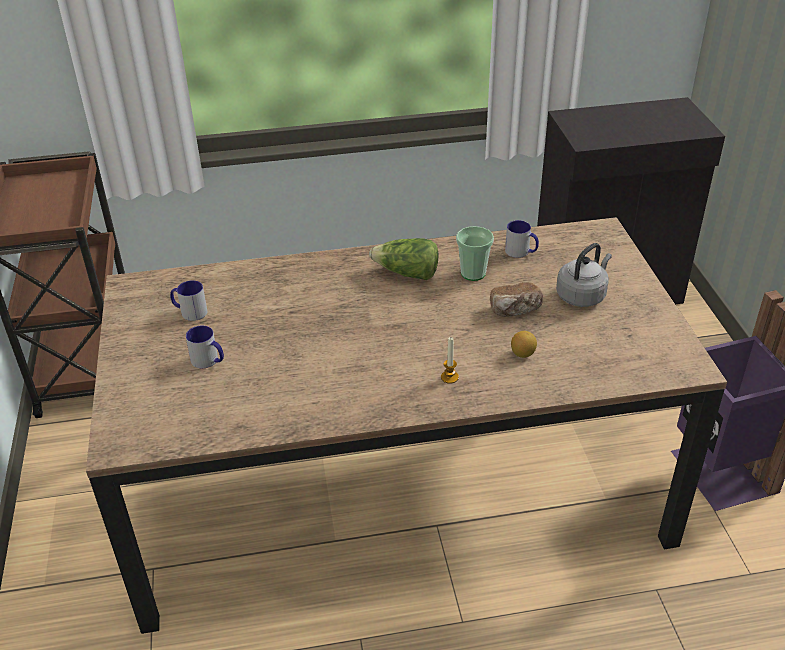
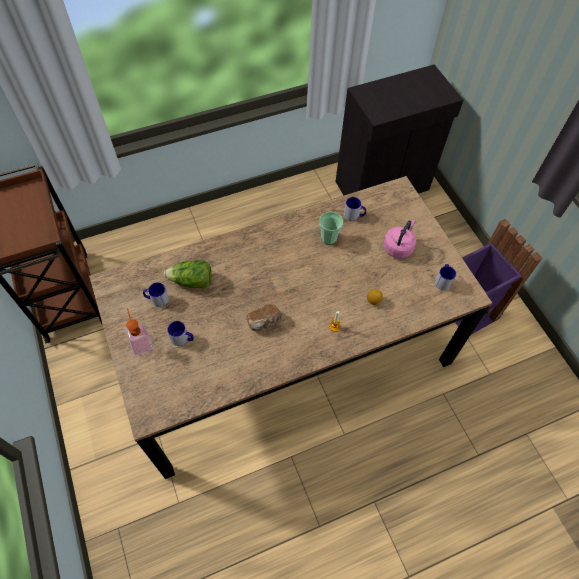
camera: 15 degrees left, 20 degrees up
lettuce [369,238,438,280] -> lettuce moved to [164,260,211,289]
bread [490,282,543,317] -> bread moved to [247,304,282,331]
grey kettle [556,243,612,307] -> pink kettle [384,220,416,258]
none -> soap dispenser [126,308,153,355]
none -> mug [435,264,456,290]

